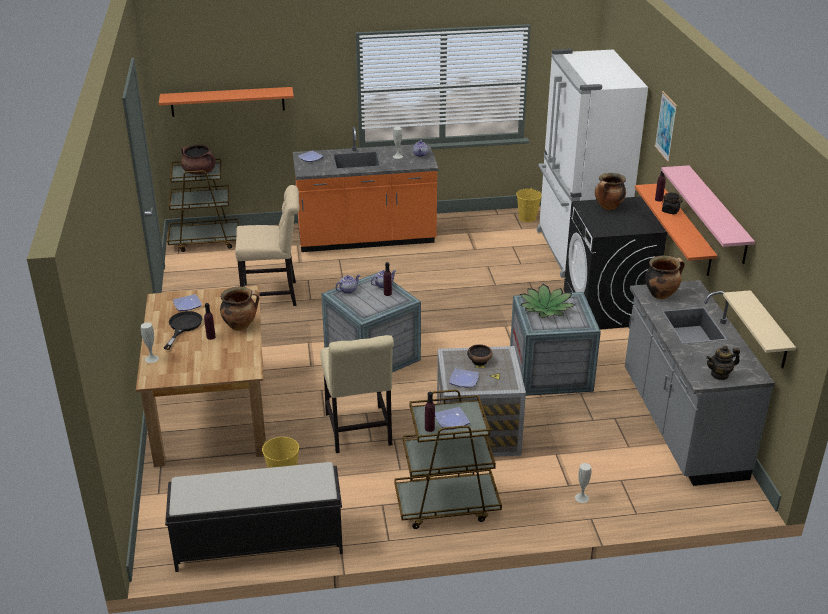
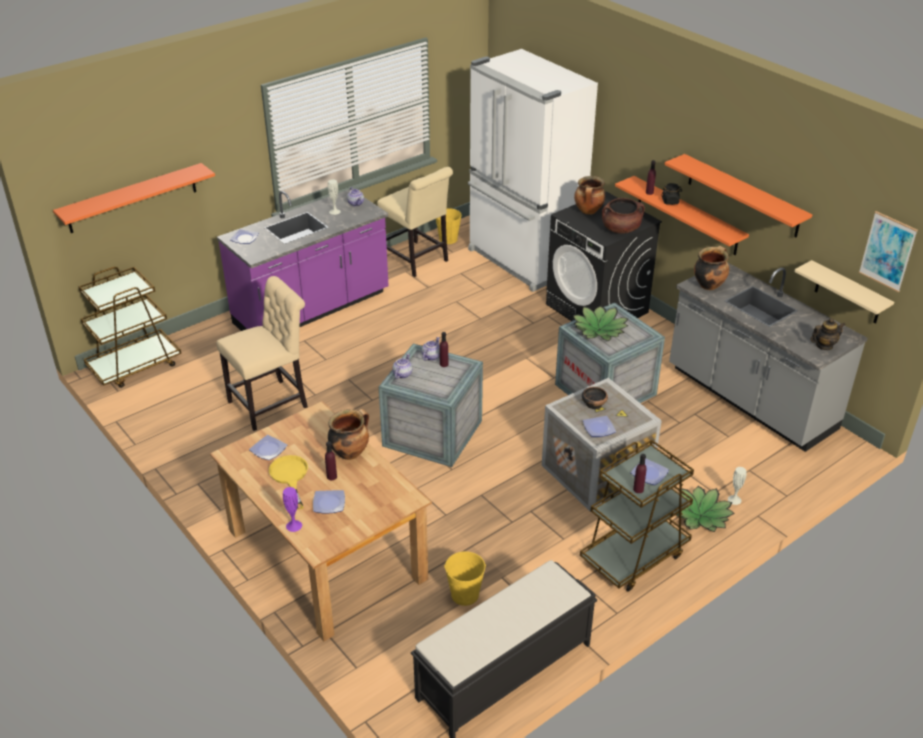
camera: 30 degrees left, 5 degrees up
white vase [141,322,159,363] -> purple vase [283,487,302,532]
black frying pan [164,311,202,350] -> yellow frying pan [269,455,308,510]
brown cooking pot [181,145,216,175] -> brown cooking pot moved to [602,198,645,233]
orange counter [293,127,439,252] -> purple counter [217,189,389,331]
beige chair [321,335,394,453] -> beige chair moved to [377,167,453,277]
picture [654,91,677,162] -> picture moved to [859,211,918,292]
pink shelf [661,165,755,264] -> orange shelf [665,154,812,237]
teapot [706,346,740,380] -> teapot turned 150 degrees counterclockwise [810,318,846,350]
none -> plate [313,490,345,513]
none -> potted plant [676,486,734,532]

